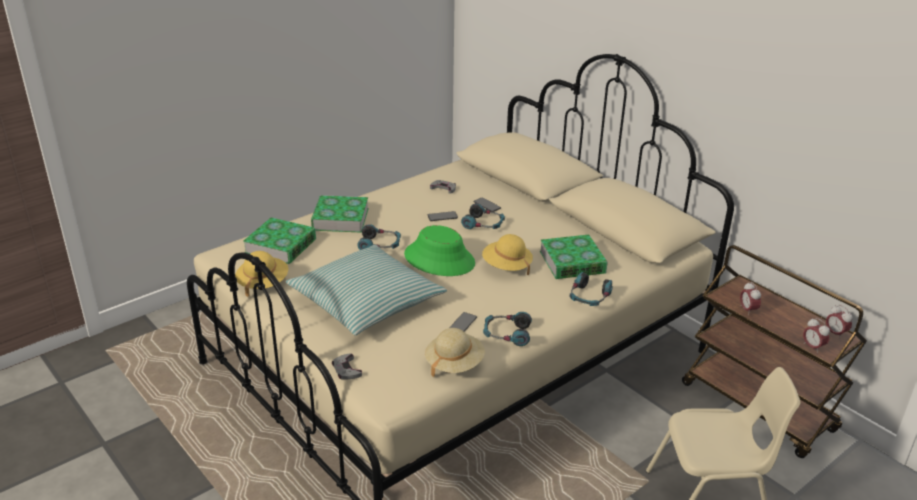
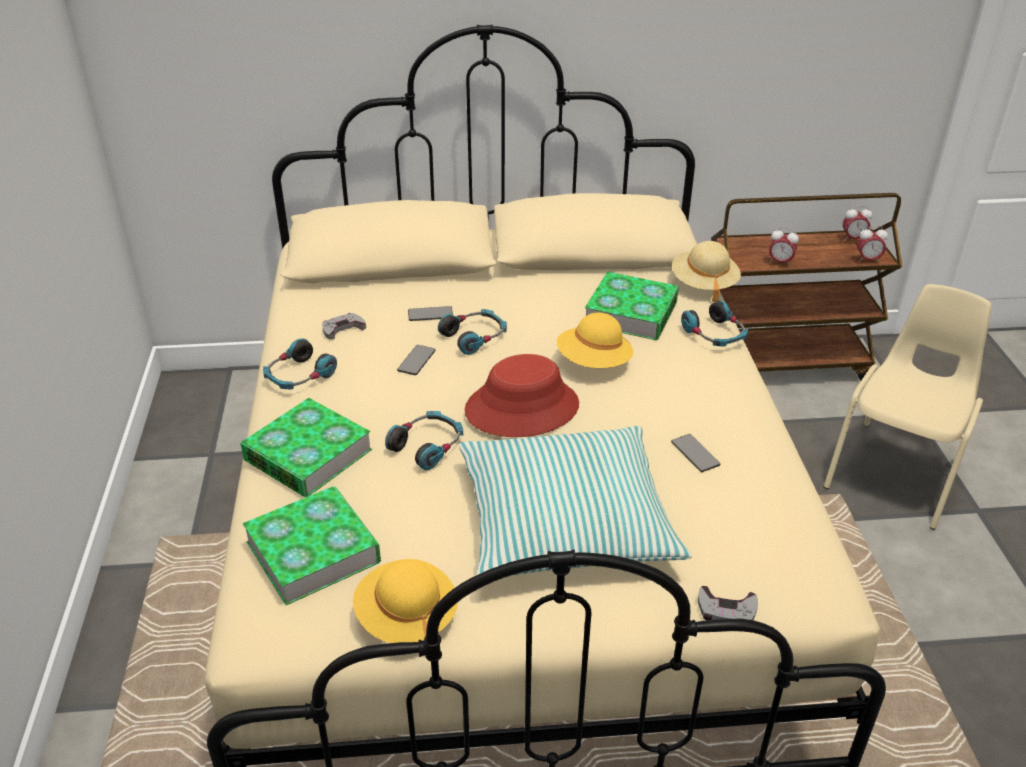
camera: 55 degrees left, 5 degrees up
green hat [404,225,475,276] -> red hat [465,354,579,437]
beige hat [425,328,485,378] -> beige hat moved to [672,241,741,302]
headphones [483,312,532,346] -> headphones moved to [263,338,337,389]

